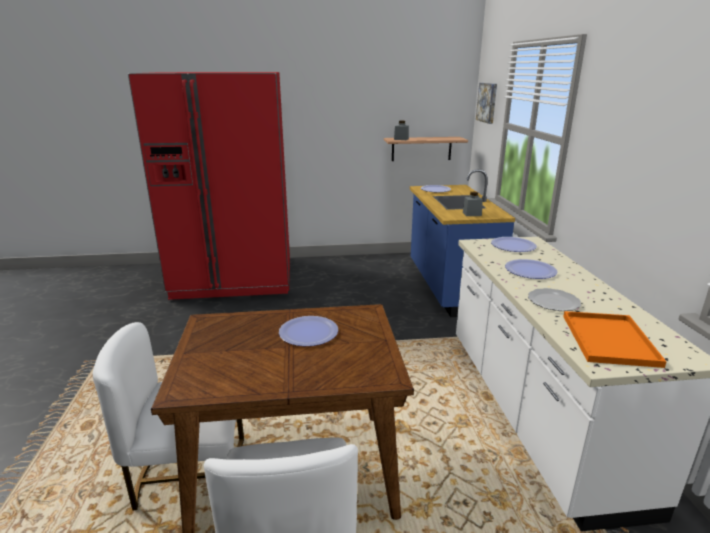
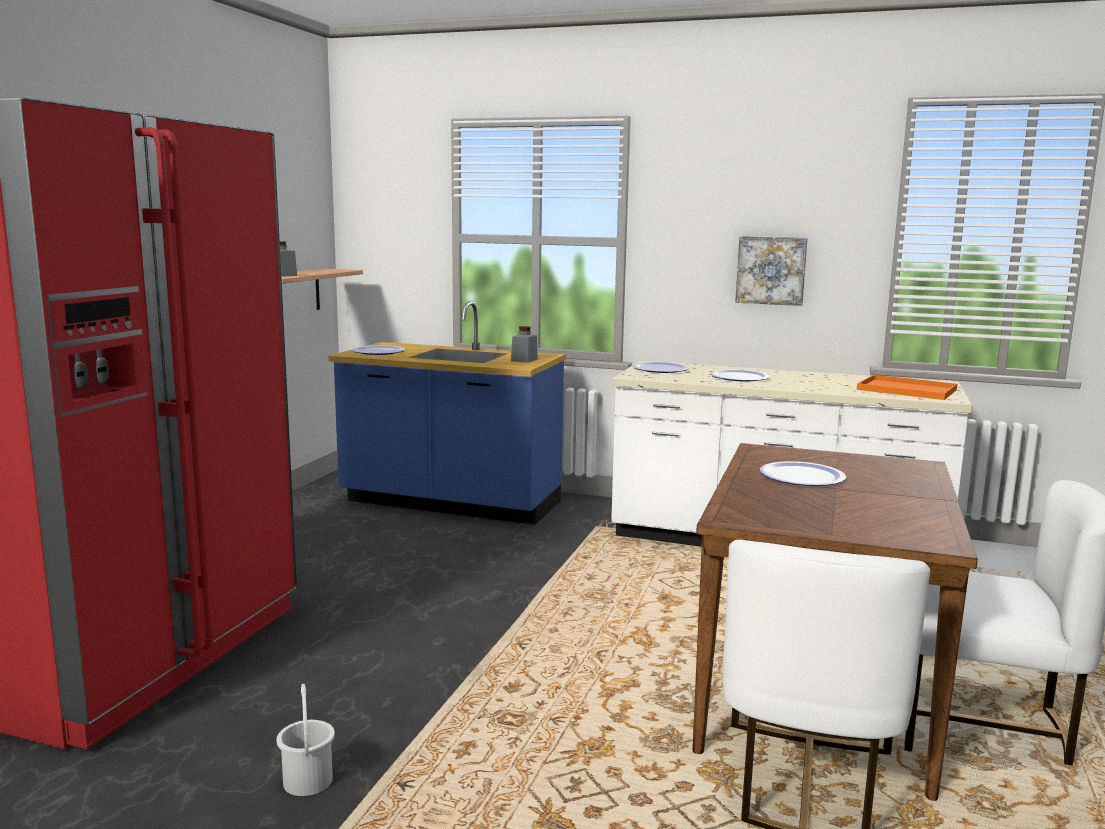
camera: 65 degrees left, 10 degrees down
picture [476,83,497,124] -> picture moved to [735,236,808,306]
plate [528,288,581,311] -> none
none -> white bucket [276,684,335,796]

